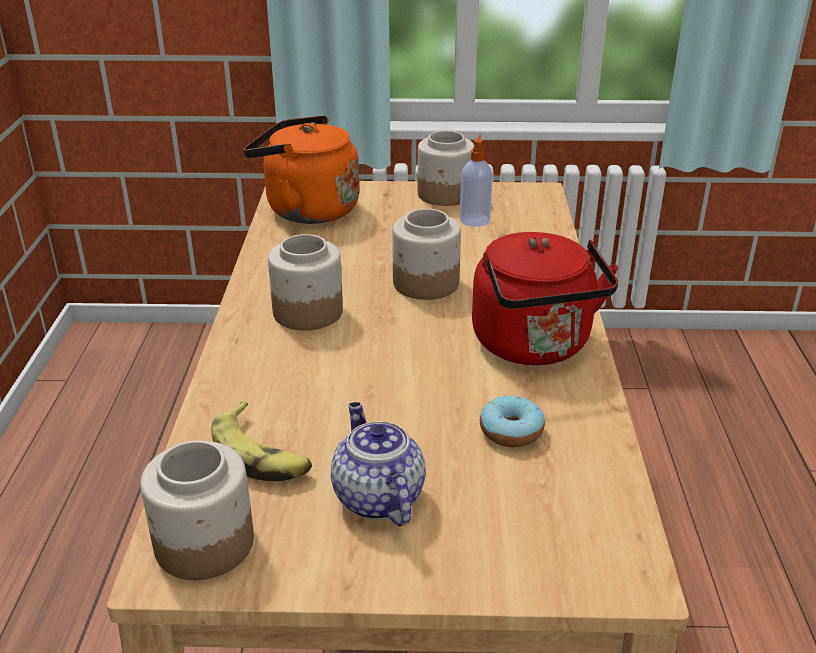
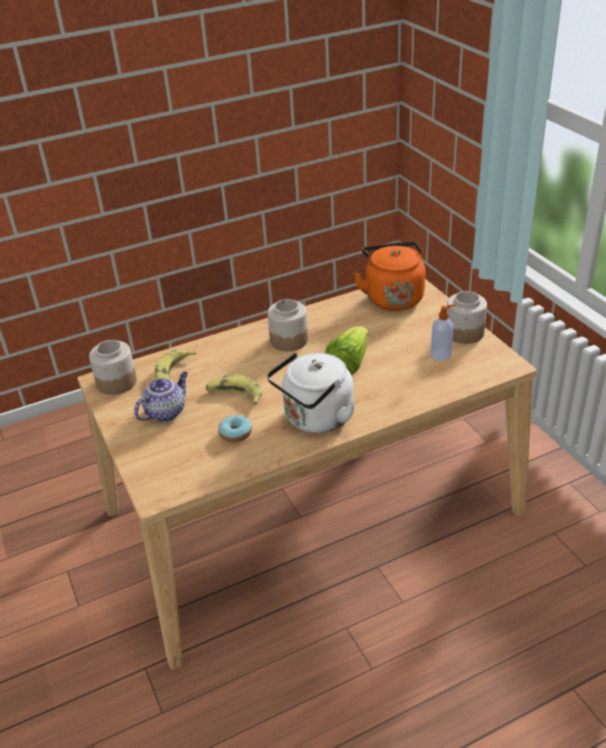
camera: 65 degrees right, 5 degrees up
jar [392,209,461,300] -> lettuce [325,326,368,376]
red kettle [472,232,618,365] -> white kettle [267,352,355,433]
none -> banana [206,375,262,405]

